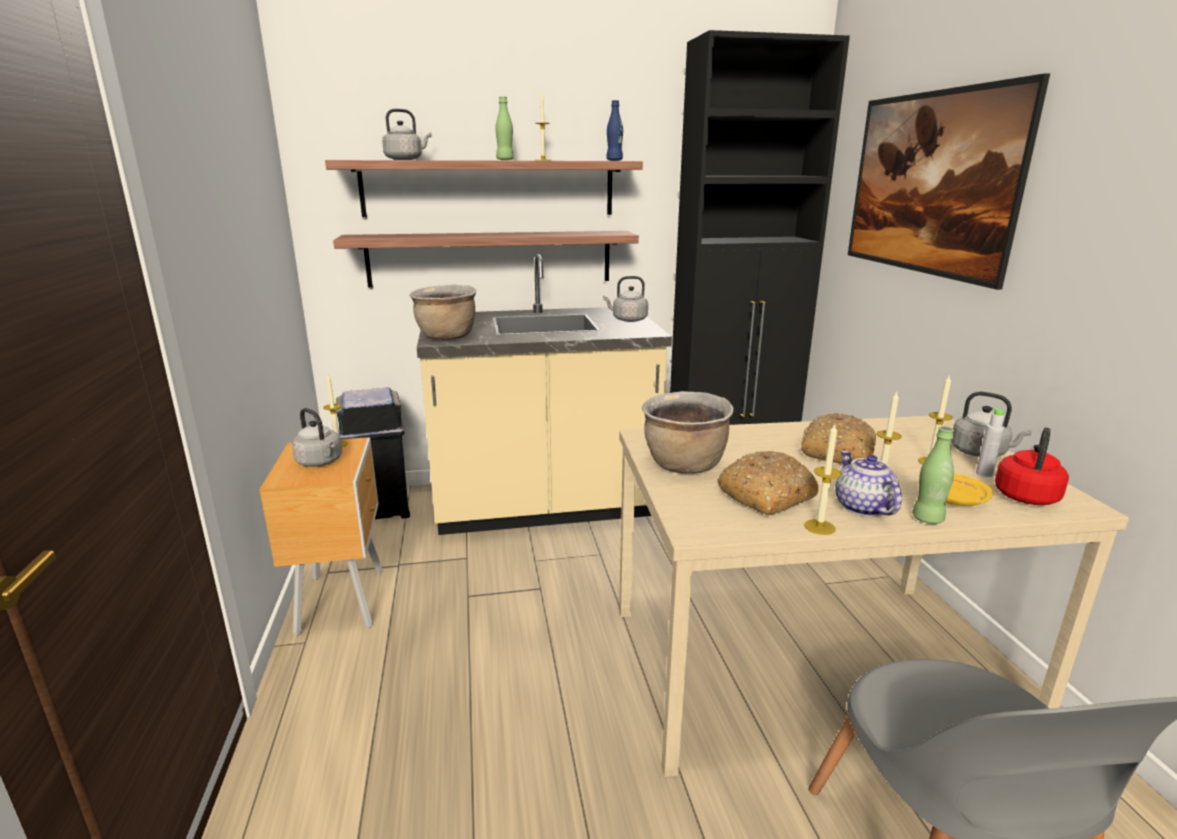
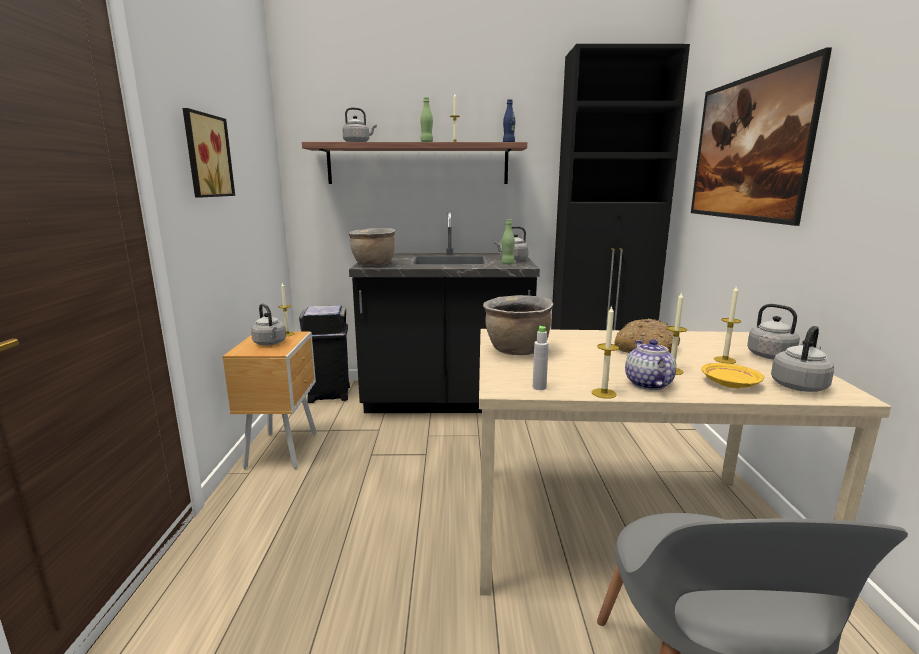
camera: 10 degrees right, 5 degrees down
shelf [333,231,639,288] -> none
beige counter [417,254,672,535] -> black counter [349,211,540,413]
bread [717,451,819,515] -> none
green bottle [912,426,954,524] -> green bottle moved to [502,220,515,264]
grey bottle [976,408,1004,477] -> grey bottle moved to [533,326,549,390]
red kettle [995,427,1069,505] -> grey kettle [771,326,834,392]
none -> picture [183,108,235,198]

